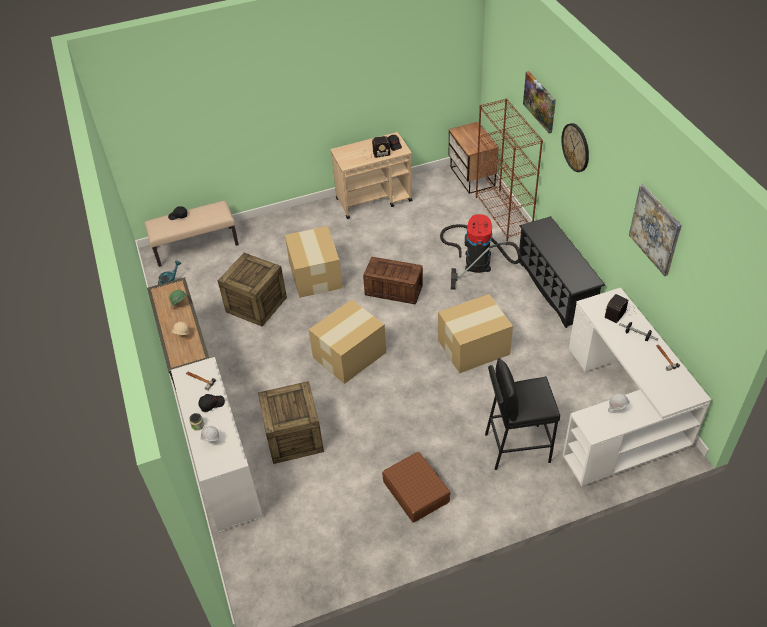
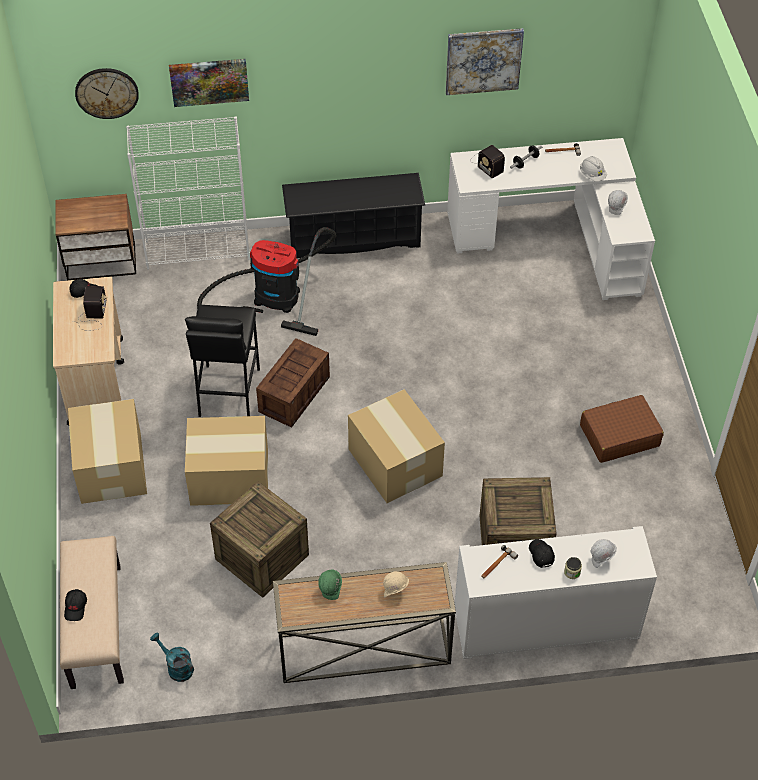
camera: 80 degrees left, 5 degrees up
cardboard box [438,294,513,374] -> cardboard box moved to [68,399,147,504]
brown bookcase [476,98,543,241] -> white bookcase [126,116,250,270]
black stool [485,358,560,470] -> black stool moved to [185,304,260,417]
wall clock [561,123,589,172] -> wall clock moved to [75,68,139,119]
none -> white hard hat [580,156,607,182]

